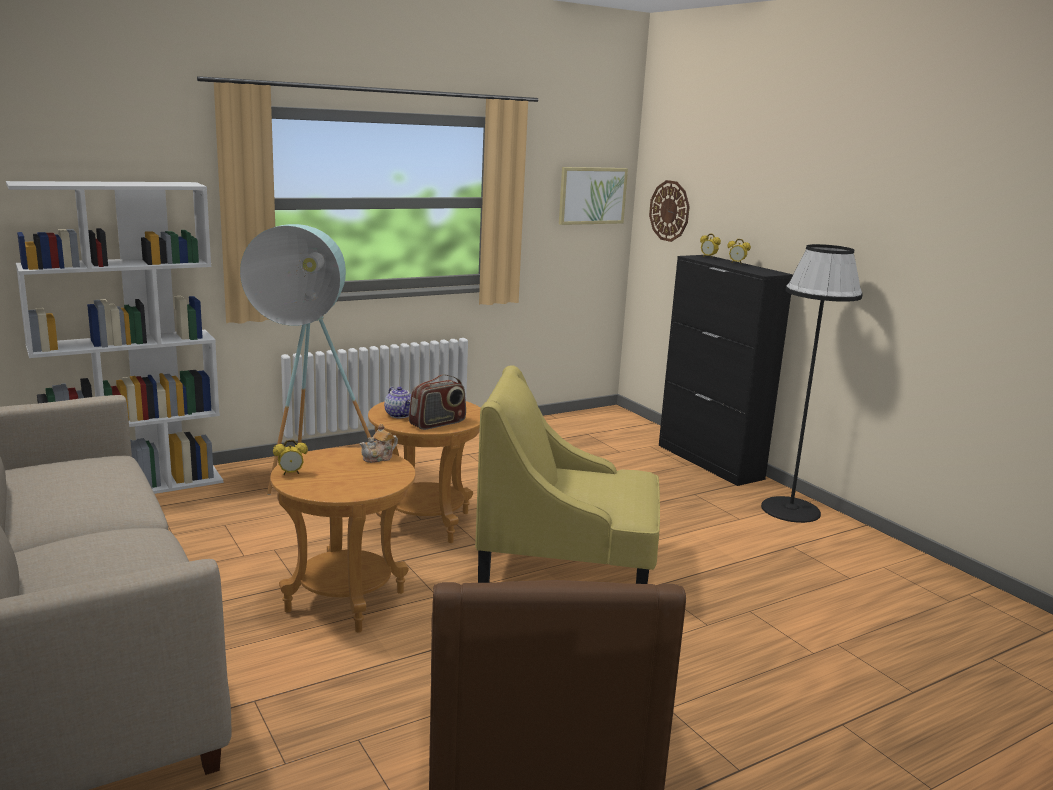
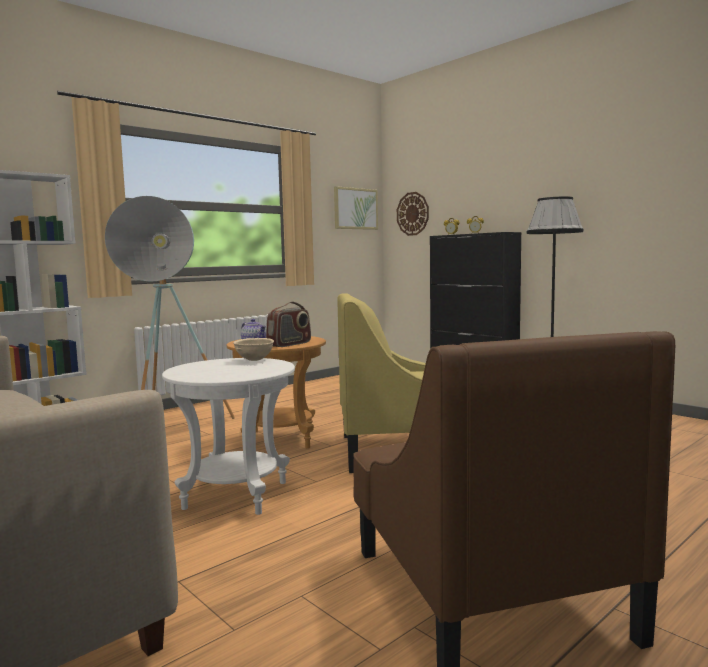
camera: 10 degrees left, 10 degrees down
brown side table [270,447,416,633] -> white side table [162,358,295,515]
alarm clock [273,440,308,475] -> none
teapot [360,424,398,463] -> beige bowl [233,338,274,361]

